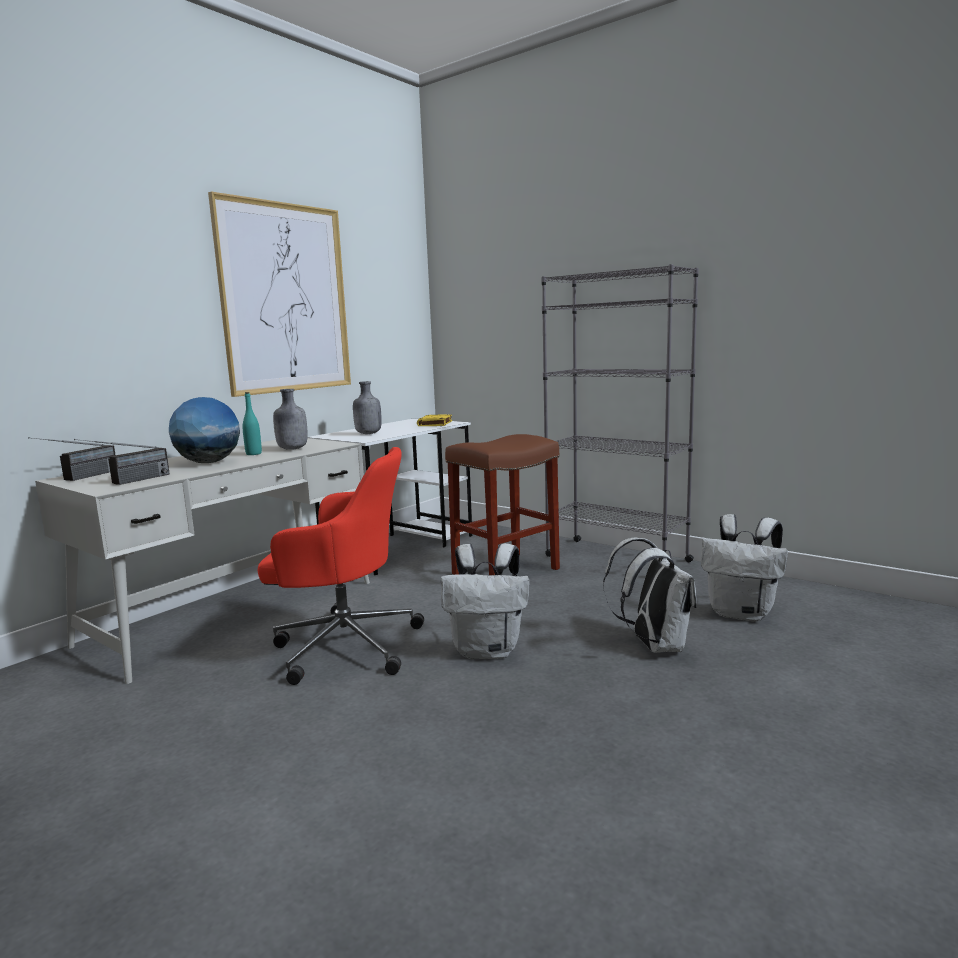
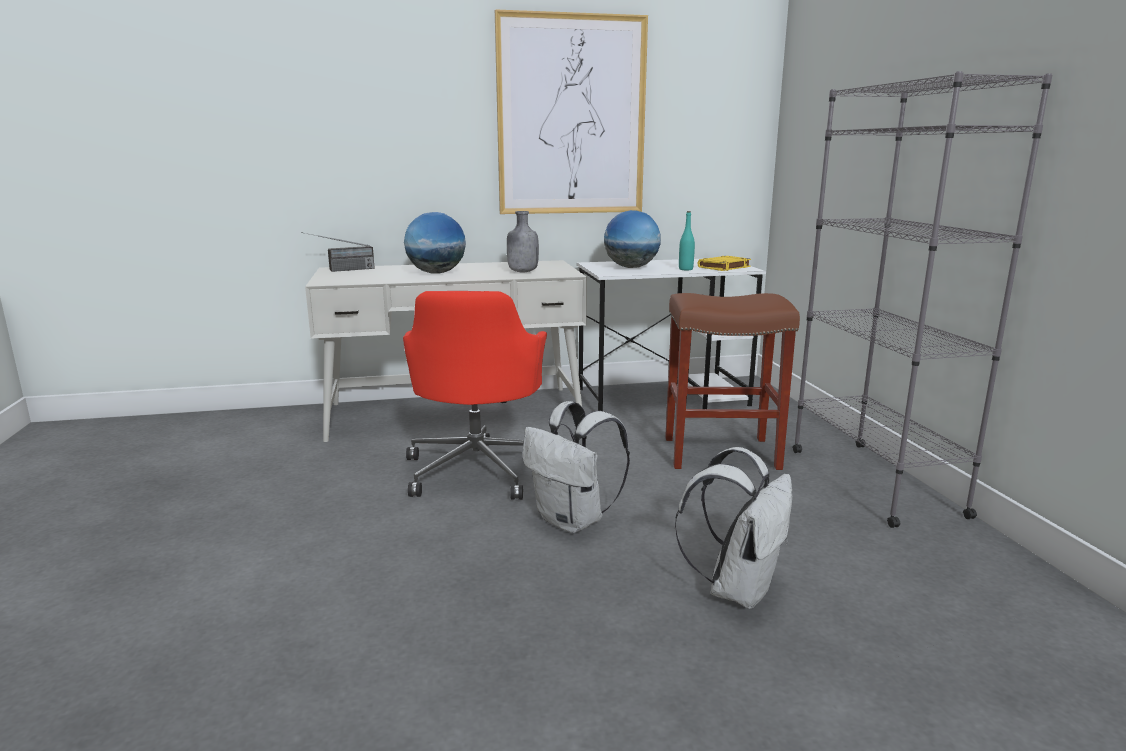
camera: 40 degrees right, 5 degrees up
radio [74,439,170,485] -> none
turquoise bottle [242,392,262,455] -> turquoise bottle moved to [679,211,695,270]
red office chair [258,447,424,685] -> red office chair turned 45 degrees clockwise [403,291,547,500]
grey bottle [353,381,381,434] -> globe [604,210,661,268]
white backpack [701,514,788,622] -> none

